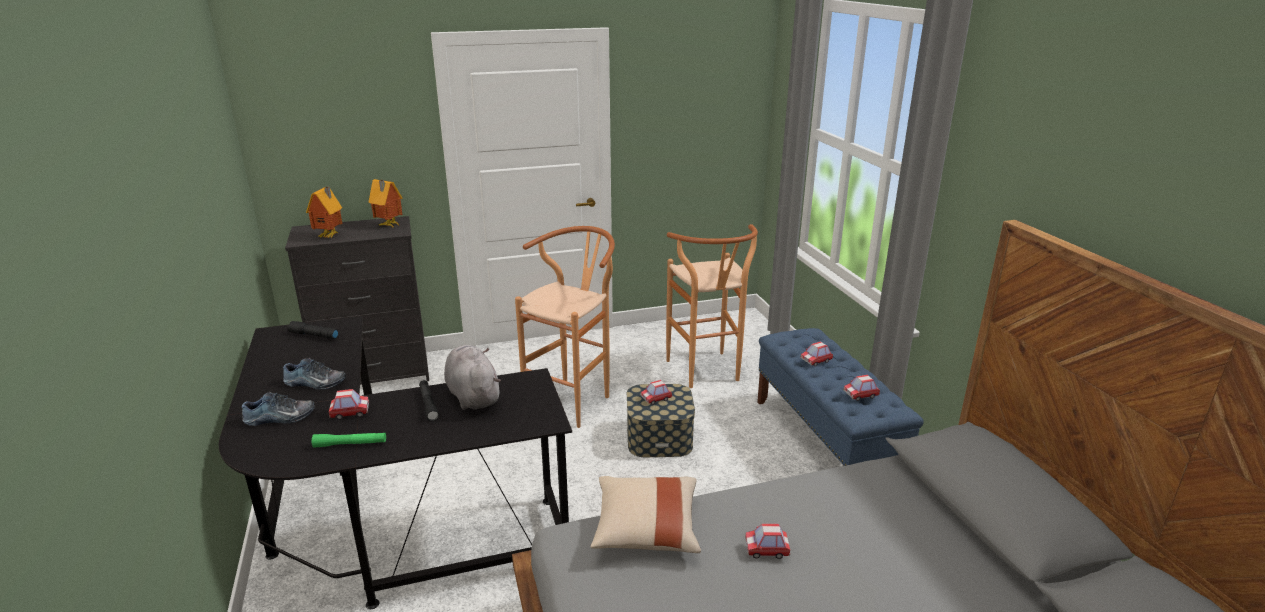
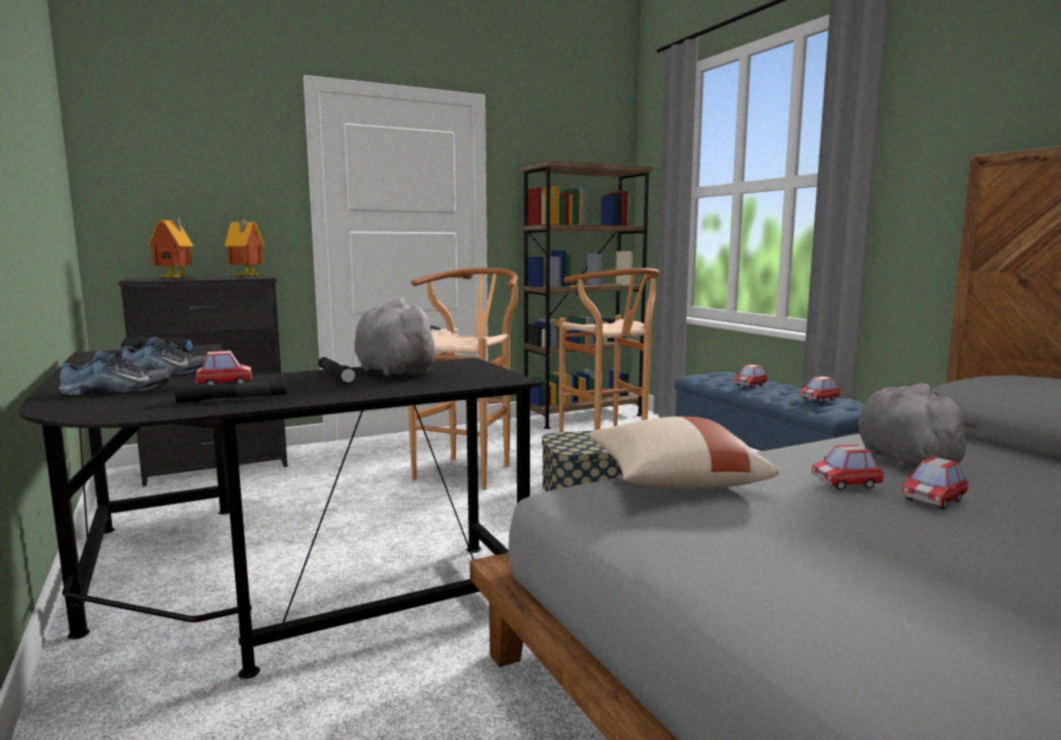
camera: 10 degrees left, 15 degrees down
green flashlight [312,433,386,447] -> black flashlight [175,381,287,403]
toy car [641,380,672,405] -> toy car moved to [901,457,968,510]
none -> brown bookcase [521,161,653,429]
none -> grey plush toy [858,383,977,470]

